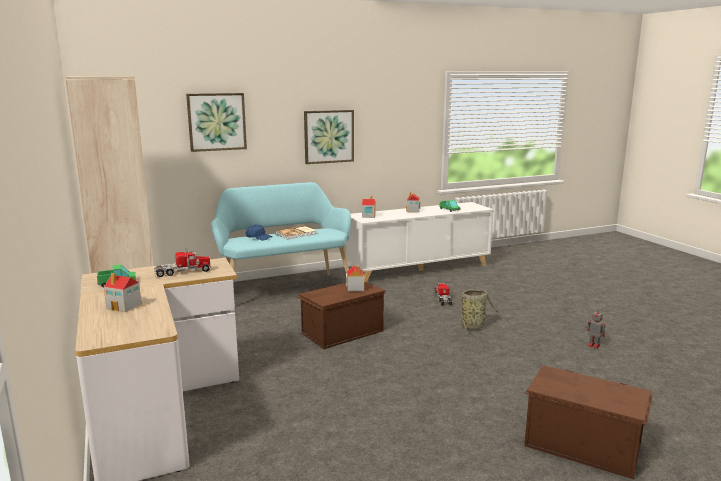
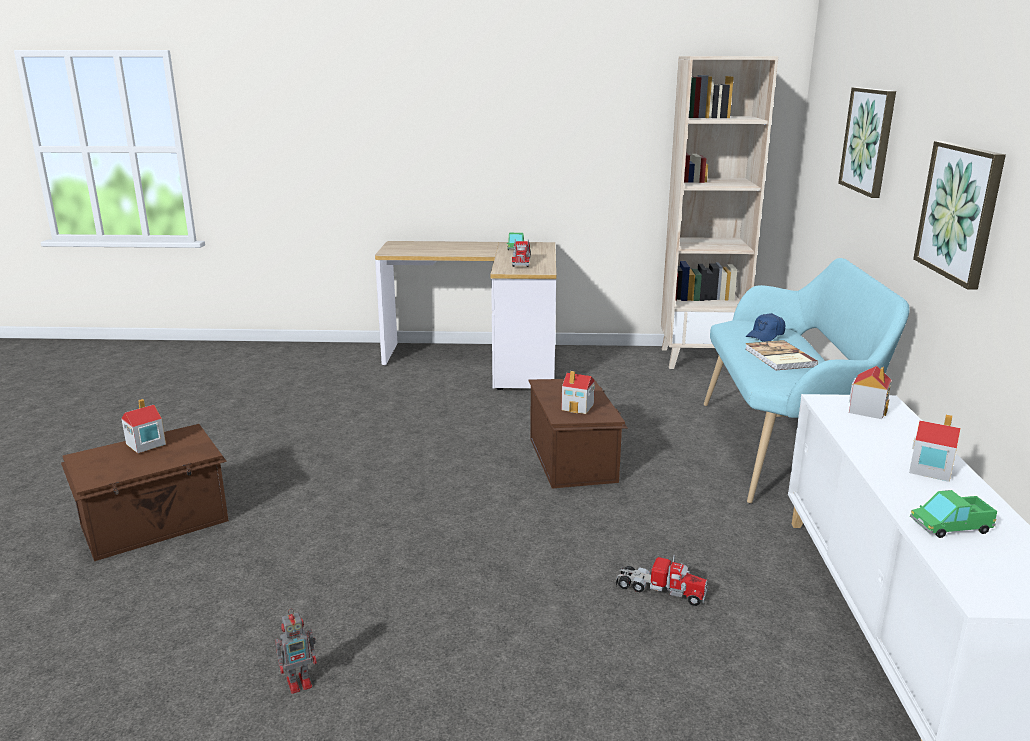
camera: 115 degrees right, 5 degrees up
toy house [104,273,141,312] -> toy house moved to [121,399,166,453]
basket [453,289,501,330] -> none

